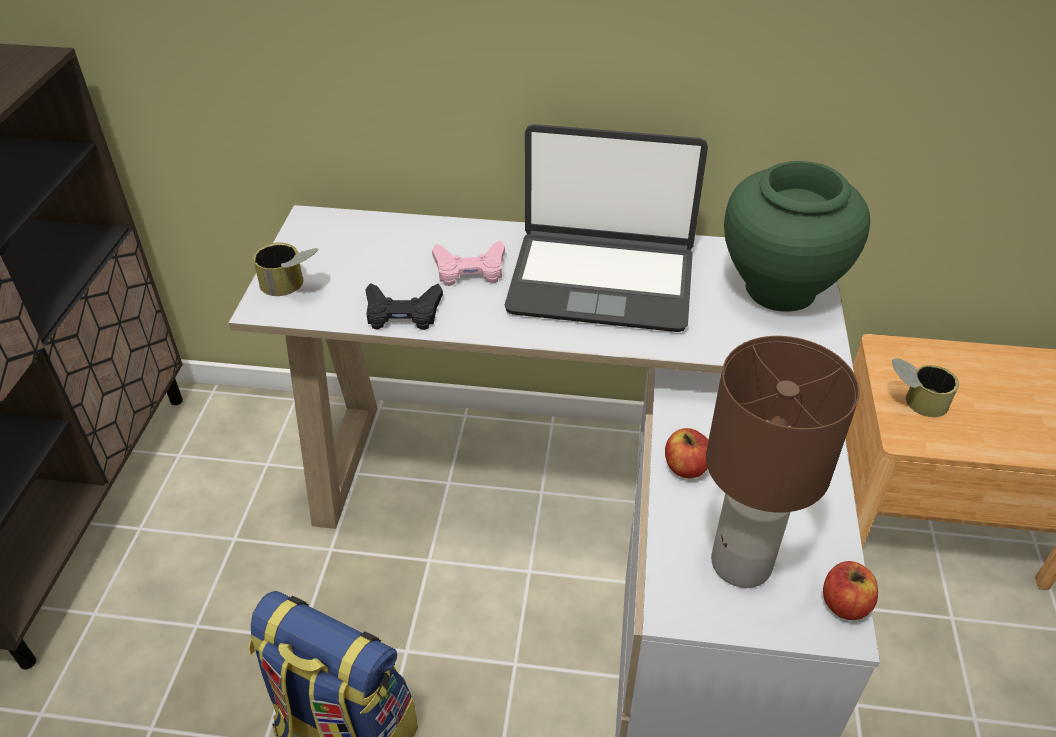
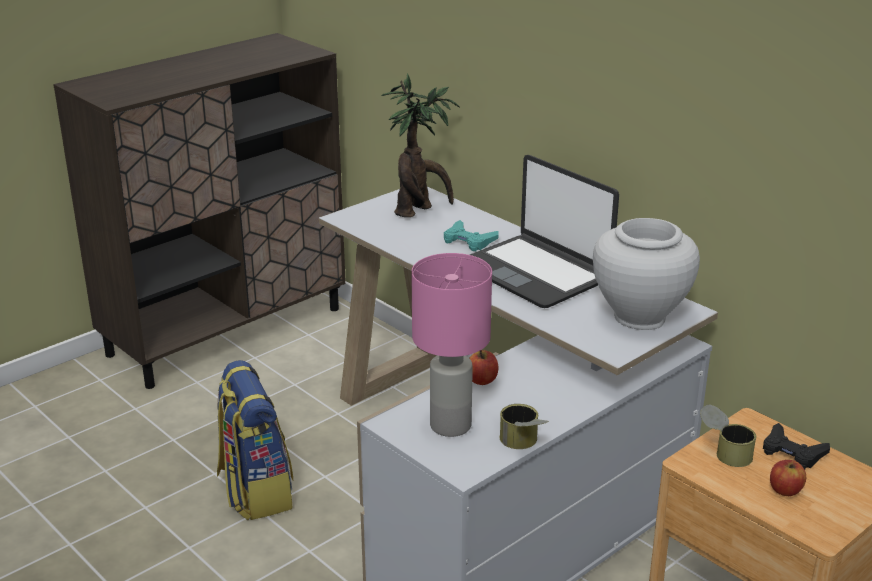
camera: 40 degrees right, 15 degrees down
can [253,242,318,296] -> can moved to [500,404,549,449]
black game controller [365,283,443,330] -> black game controller moved to [763,423,830,470]
pink game controller [432,240,505,286] -> turquoise game controller [444,220,498,251]
brown table lamp [706,336,860,588] -> pink table lamp [411,253,492,437]
green vase [724,161,870,312] -> white vase [593,218,700,330]
apple [823,561,878,620] -> apple moved to [770,460,806,496]
none -> potted plant [382,73,460,217]

